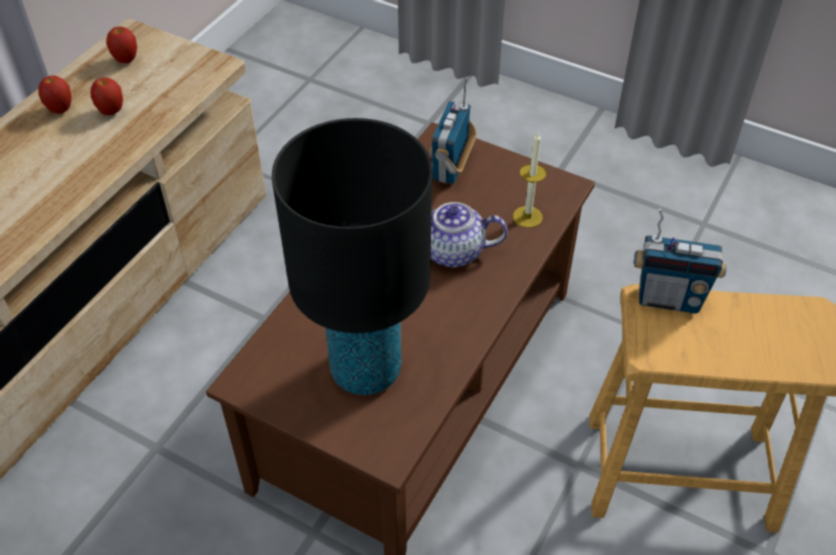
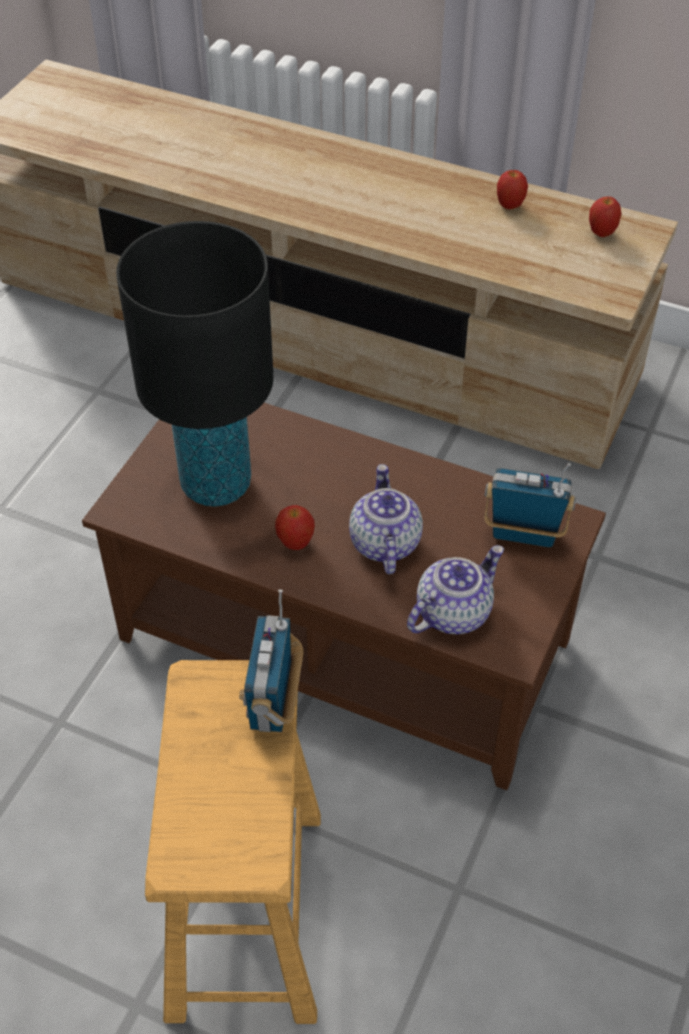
camera: 85 degrees right, 0 degrees up
apple [90,77,123,115] -> apple moved to [275,505,315,550]
candle [513,133,546,228] -> teapot [407,545,504,634]

